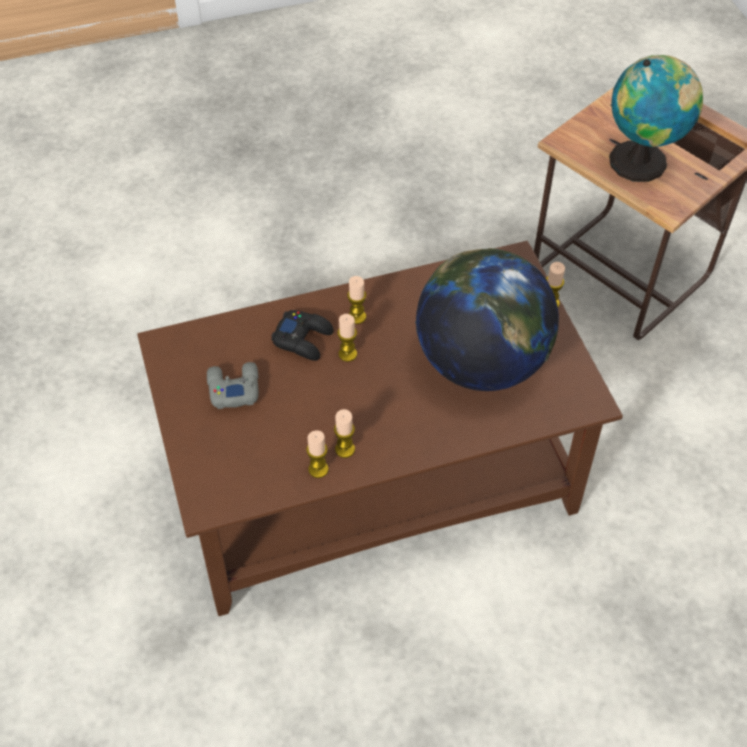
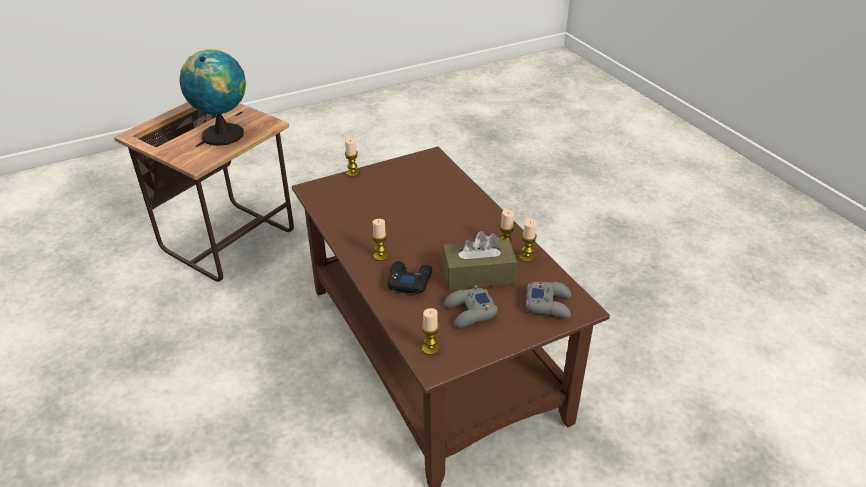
camera: 100 degrees left, 15 degrees down
candle [337,314,357,362] -> candle moved to [421,308,439,355]
globe [415,248,559,391] -> none
none -> brown tissue box [442,231,517,290]
none -> grey game controller [526,282,571,318]

